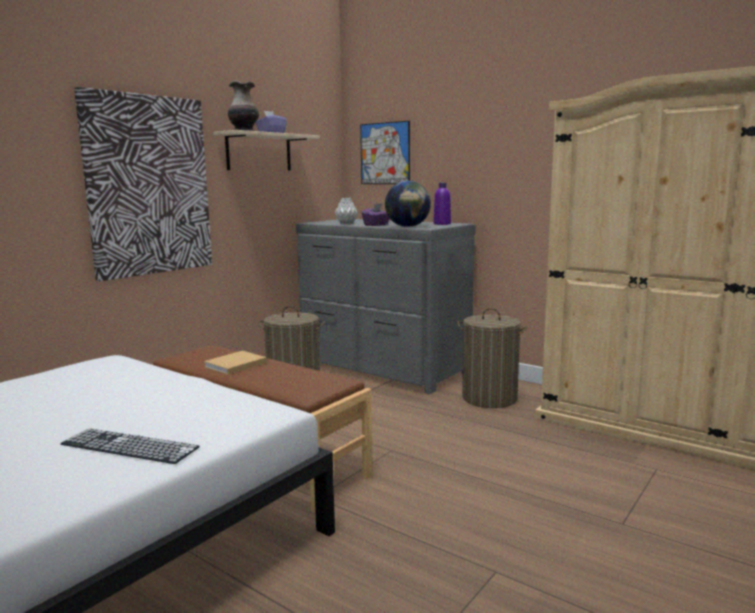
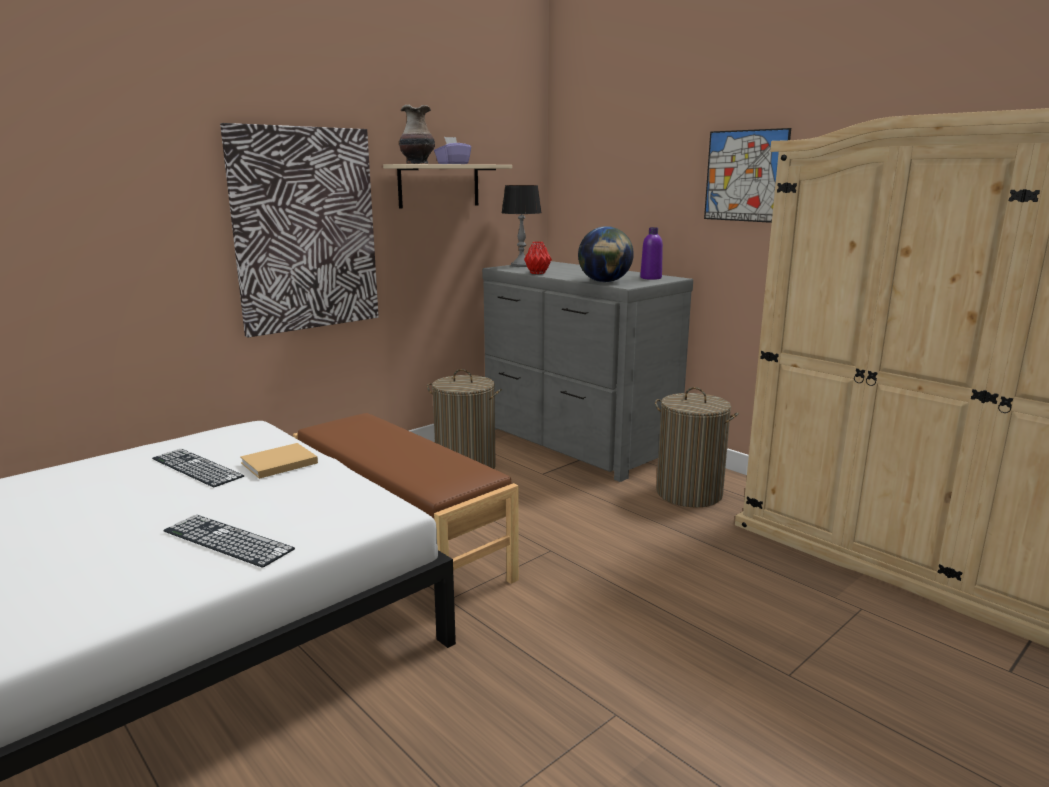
camera: 10 degrees right, 5 degrees up
beige book [204,351,267,375] -> beige book moved to [240,443,318,479]
grey vase [335,198,358,225] -> red vase [524,242,552,274]
picture [360,121,410,184] -> picture moved to [704,128,791,223]
purple tissue box [362,203,389,226] -> none
none -> keyboard [152,449,244,487]
none -> table lamp [502,185,542,267]

